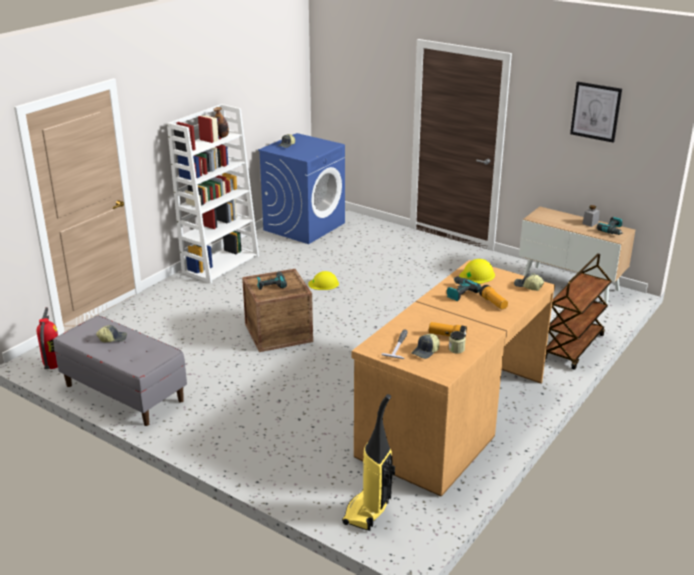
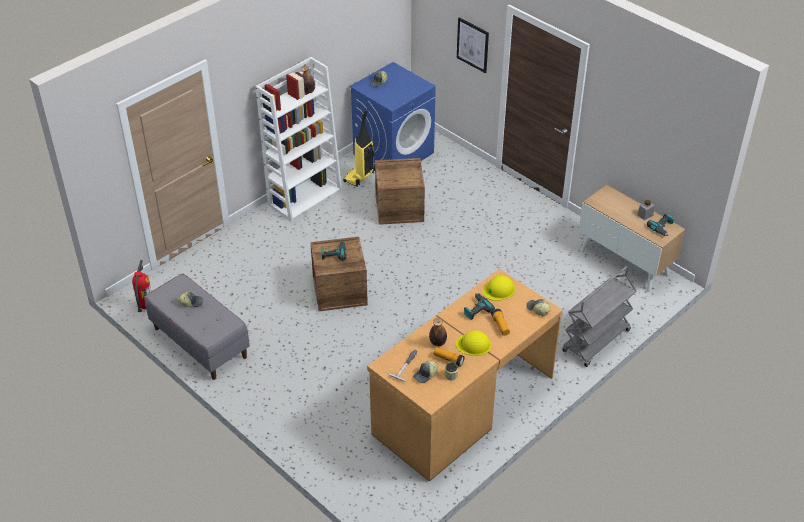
camera: 10 degrees right, 15 degrees up
yellow hard hat [308,271,339,290] -> yellow hard hat moved to [456,330,491,356]
vacuum cleaner [342,394,395,531] -> vacuum cleaner moved to [343,109,375,187]
brown cart [545,253,612,370] -> grey cart [562,266,637,367]
picture [570,81,622,143] -> picture moved to [457,17,489,73]
none -> crate [375,158,425,225]
none -> bottle [429,318,447,346]

